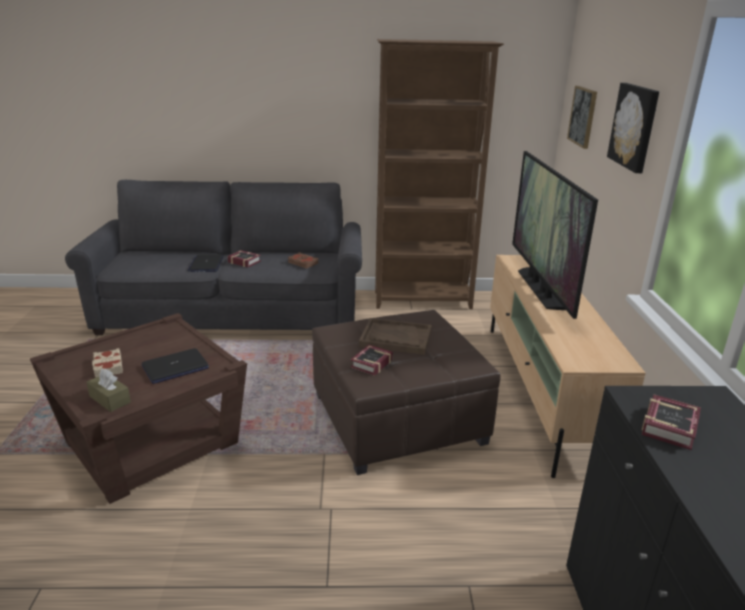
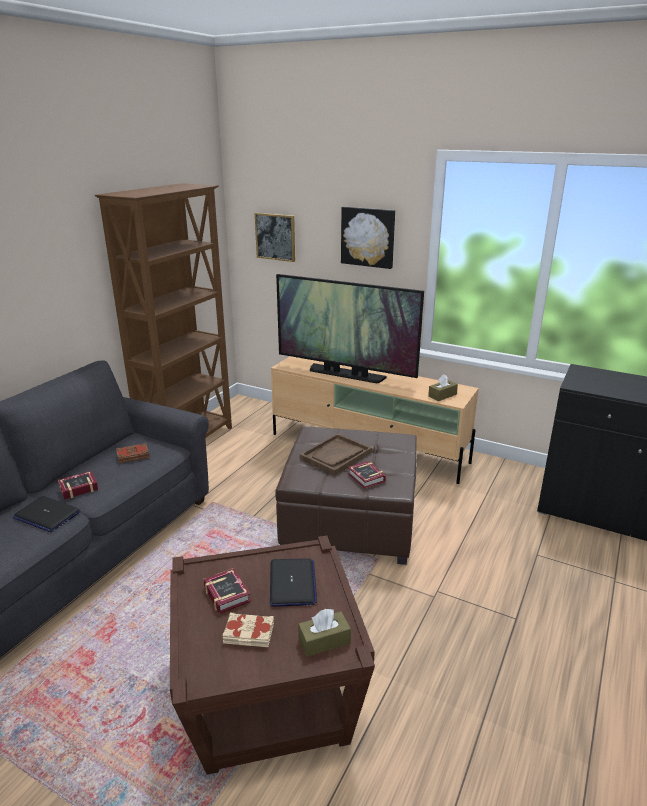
camera: 60 degrees left, 0 degrees up
book [642,394,701,450] -> book moved to [204,568,251,614]
none -> brown tissue box [428,374,458,401]

